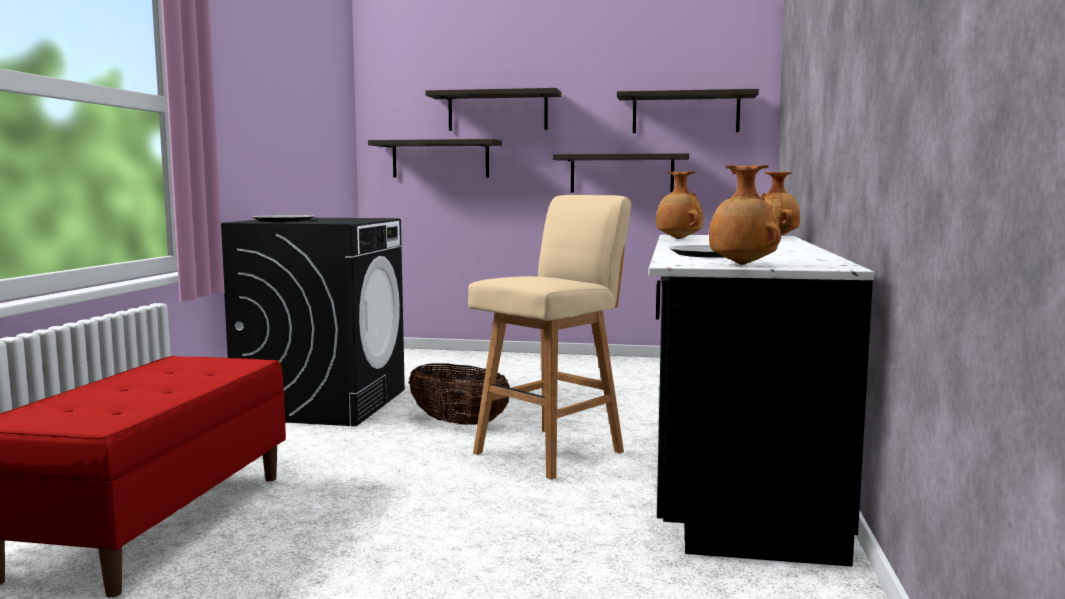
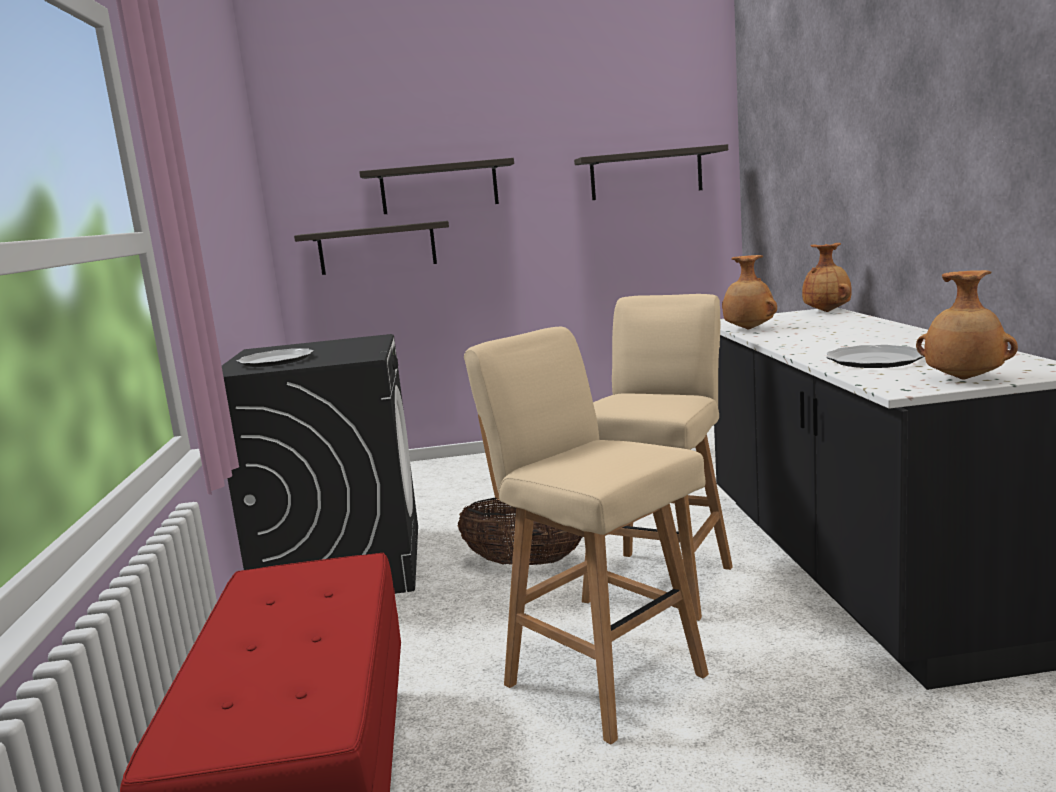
camera: 15 degrees left, 5 degrees up
shelf [552,153,689,193] -> none
none -> beige stool [464,327,709,744]

